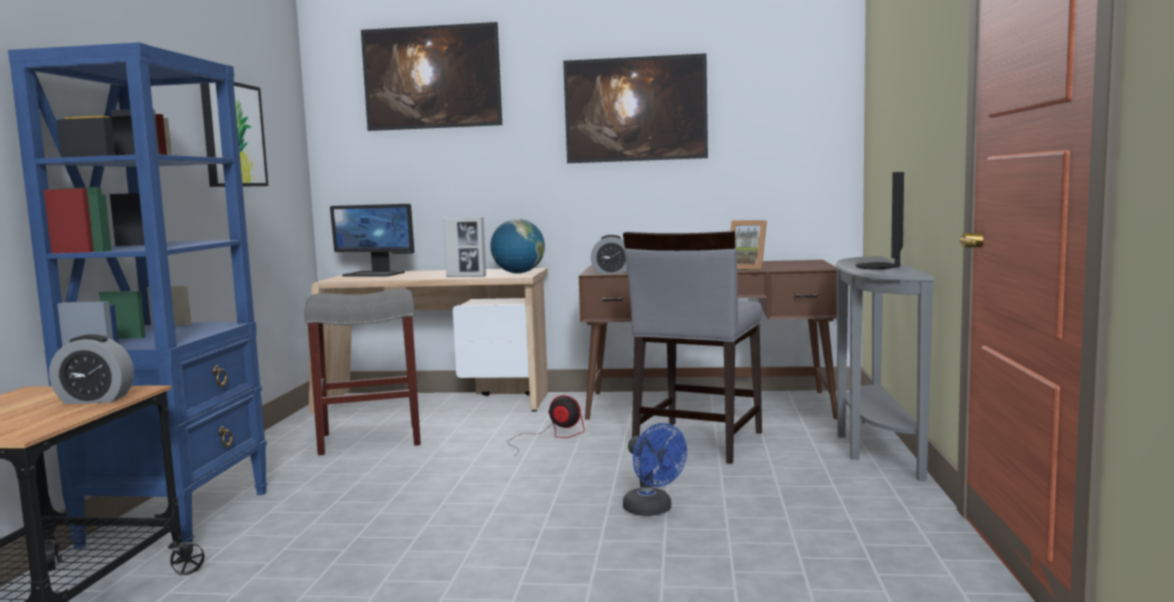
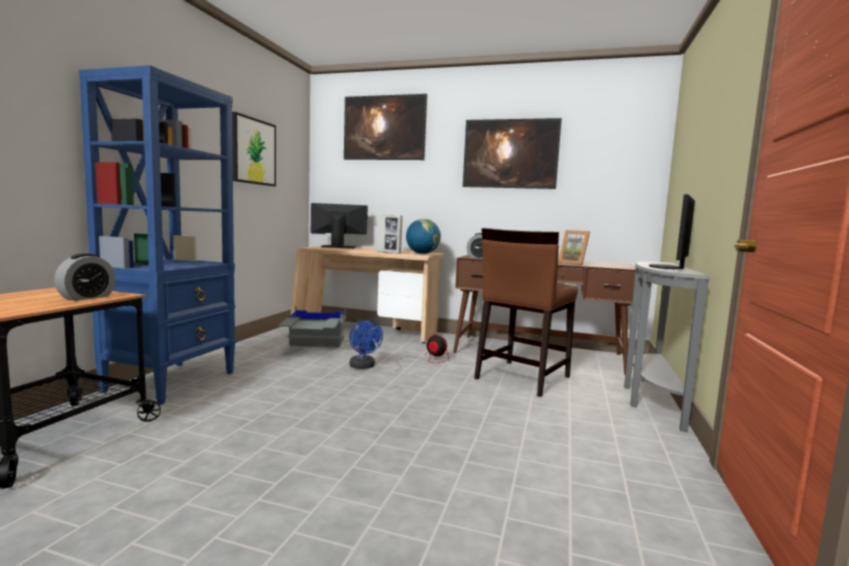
camera: 10 degrees right, 0 degrees up
alarm clock [49,334,134,404] -> alarm clock turned 75 degrees counterclockwise [54,253,116,301]
grey stool [304,289,421,455] -> grey storage box [278,306,347,348]
monitor [330,204,414,277] -> monitor turned 150 degrees clockwise [311,203,368,249]
grey chair [623,231,762,464] -> brown chair [474,228,578,397]
blue fan [623,423,687,516] -> blue fan moved to [349,320,383,369]

